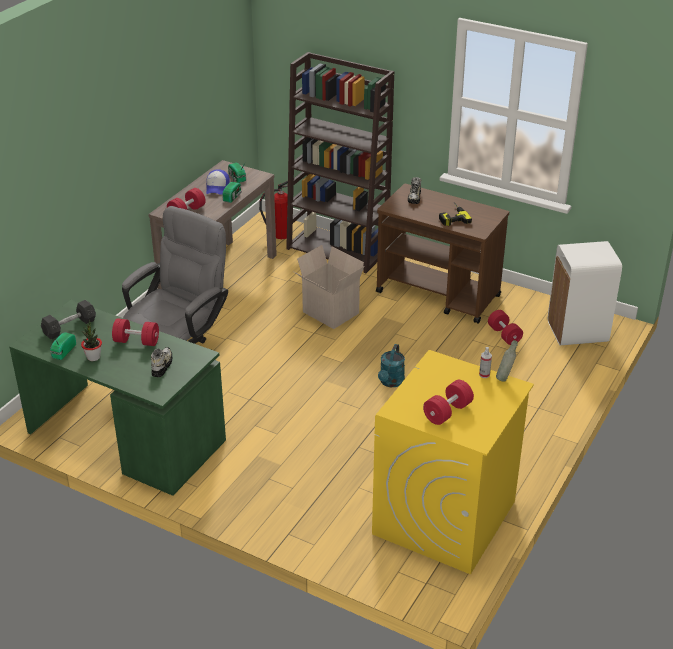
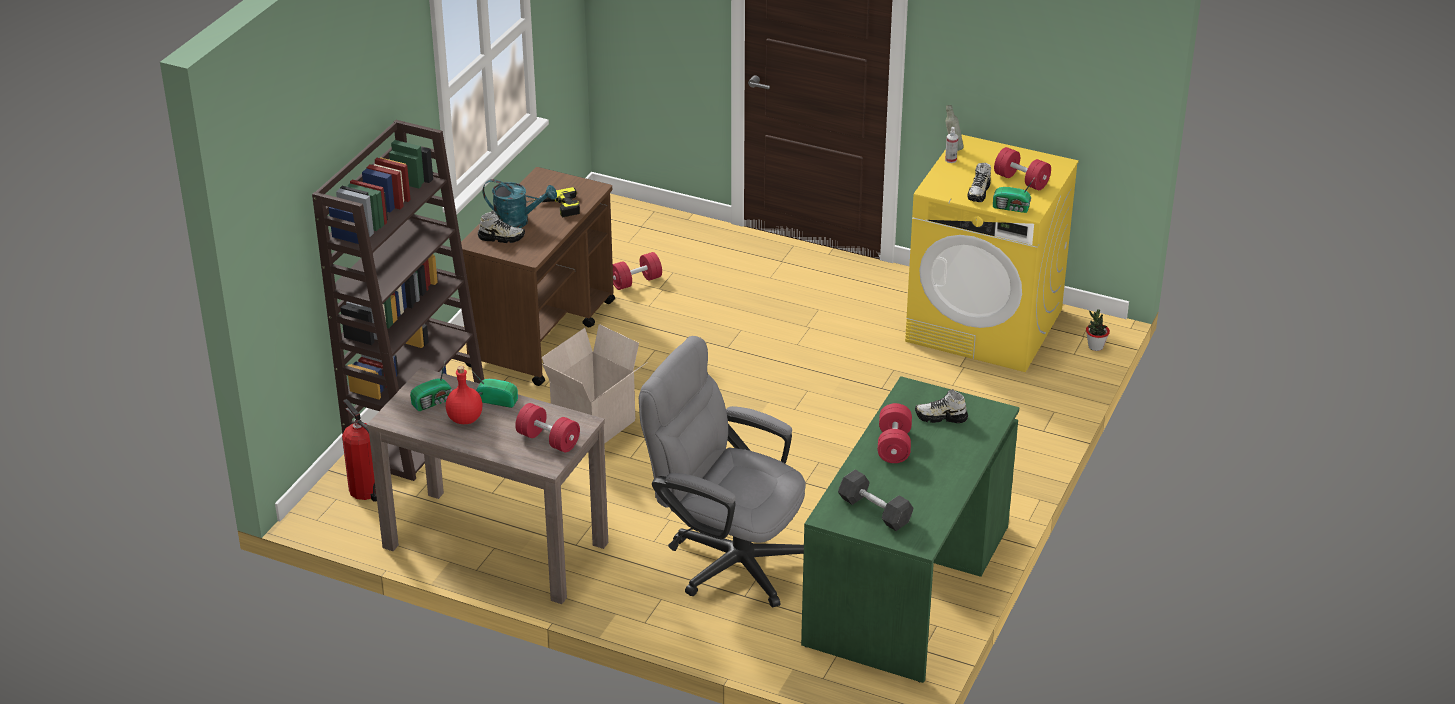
camera: 95 degrees left, 0 degrees up
radio [50,332,76,360] -> radio moved to [993,177,1035,213]
potted plant [81,320,102,361] -> potted plant moved to [1086,309,1110,351]
cap [206,169,230,195] -> red bottle [446,366,483,424]
turquoise watering can [378,344,405,387] -> turquoise watering can moved to [483,179,557,228]
white trash can [548,241,622,345] -> none
none -> shoe [967,163,991,202]

